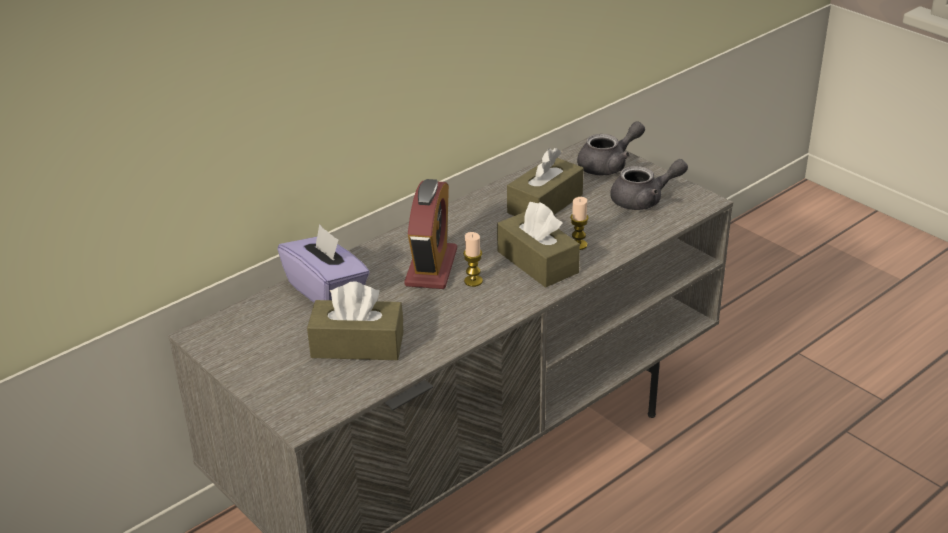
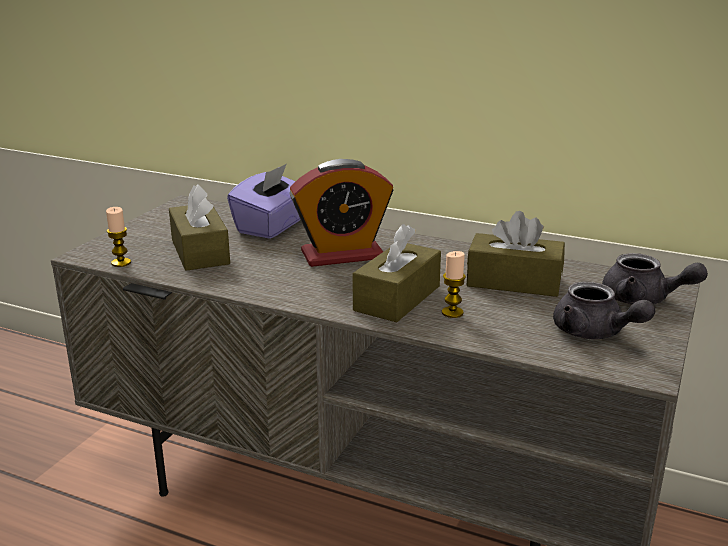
camera: 65 degrees right, 10 degrees down
candle [463,232,483,287] -> candle moved to [106,207,131,267]

